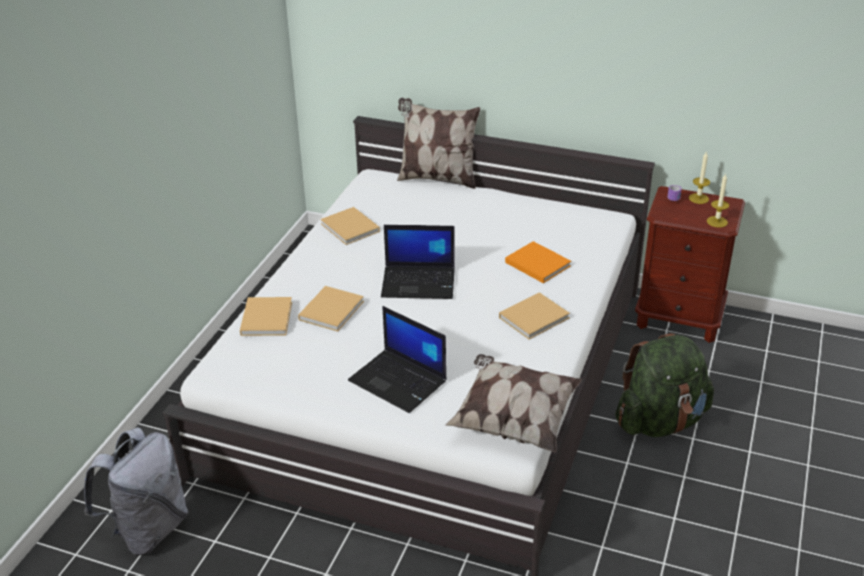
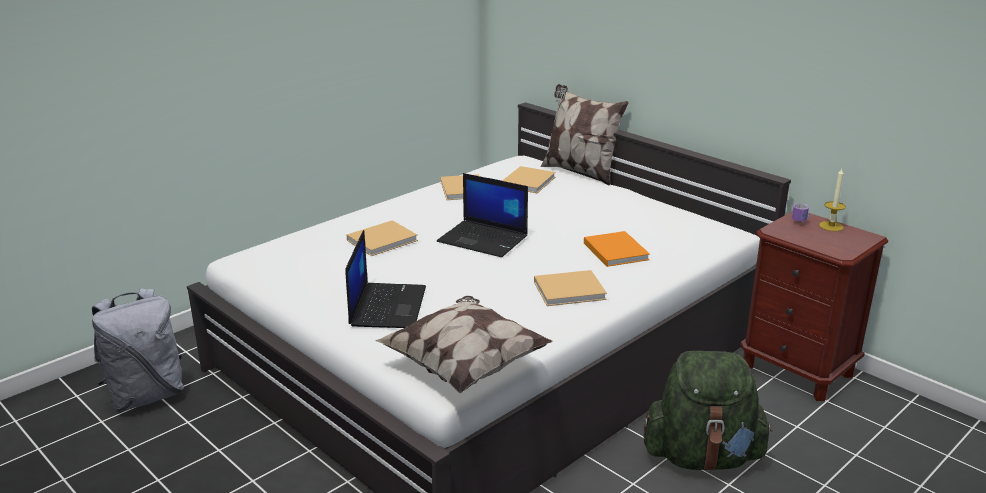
camera: 25 degrees right, 10 degrees down
beige book [240,297,292,336] -> beige book moved to [502,166,556,193]
laptop [348,306,446,413] -> laptop turned 150 degrees counterclockwise [345,230,426,328]
candle [707,174,729,228] -> none

